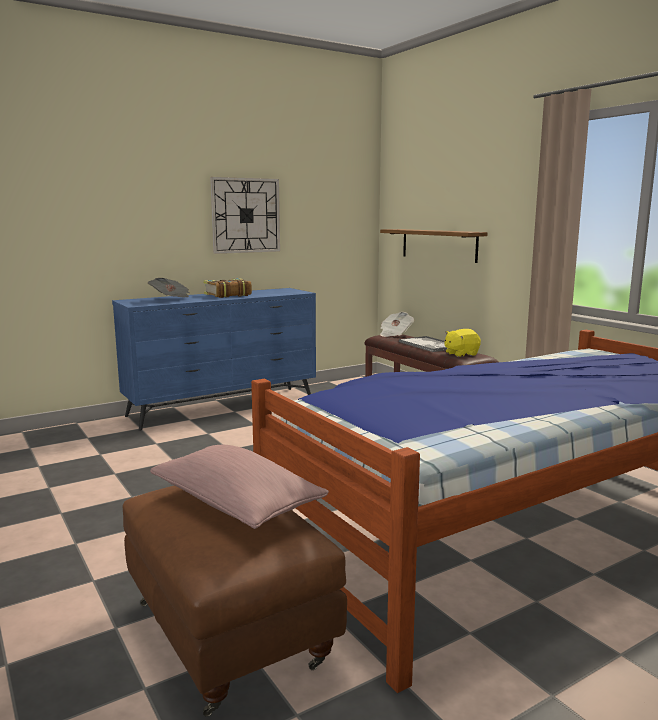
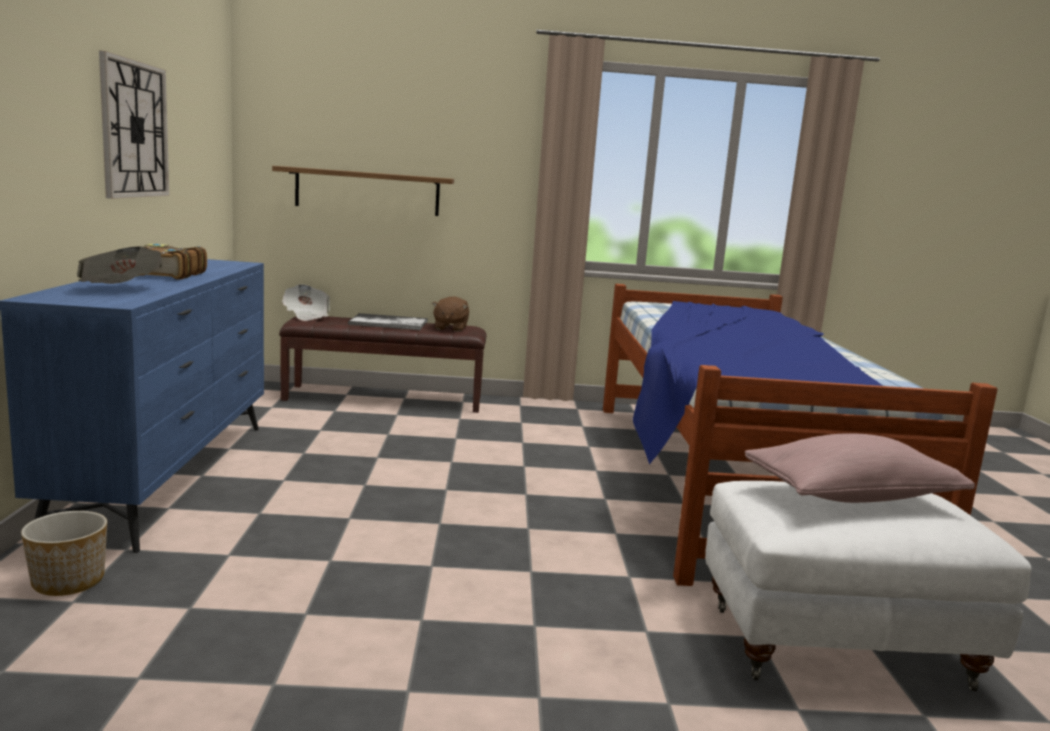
camera: 60 degrees left, 0 degrees up
brown ottoman [123,486,347,717] -> white ottoman [705,481,1032,691]
yellow plush toy [444,329,481,357] -> brown plush toy [432,296,469,332]
none -> planter [21,511,107,596]

